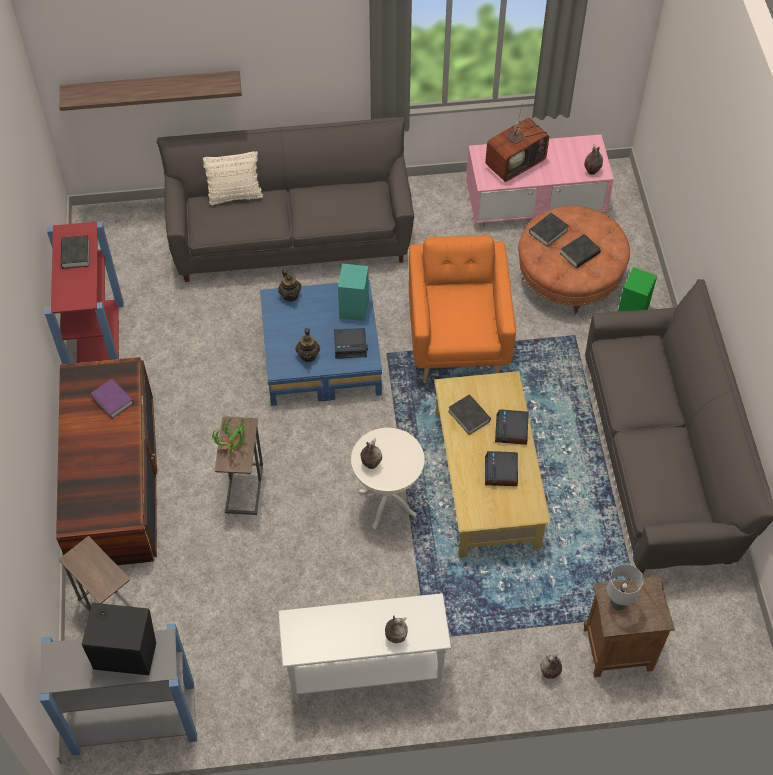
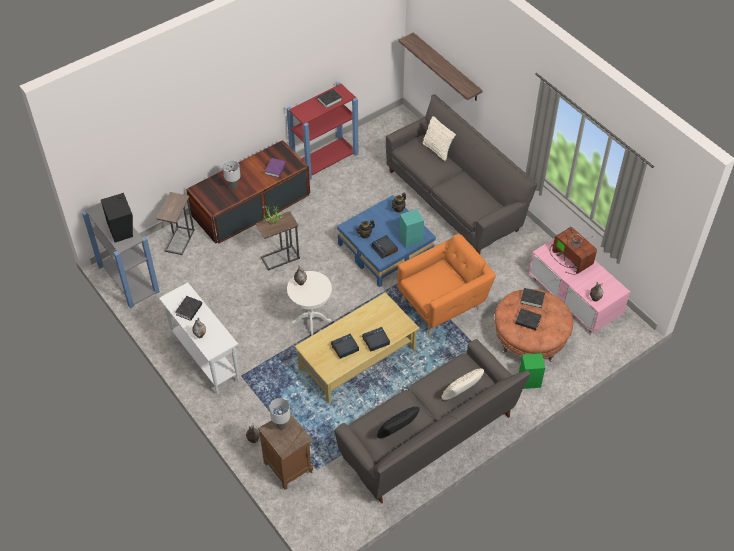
camera: 60 degrees right, 5 degrees down
black book [448,395,491,435] -> black book moved to [175,296,202,321]
television [485,103,549,182] -> television turned 150 degrees counterclockwise [550,225,597,275]
none -> white table lamp [223,160,241,190]
none -> black pillow [377,406,419,438]
none -> beige pillow [441,368,484,400]

